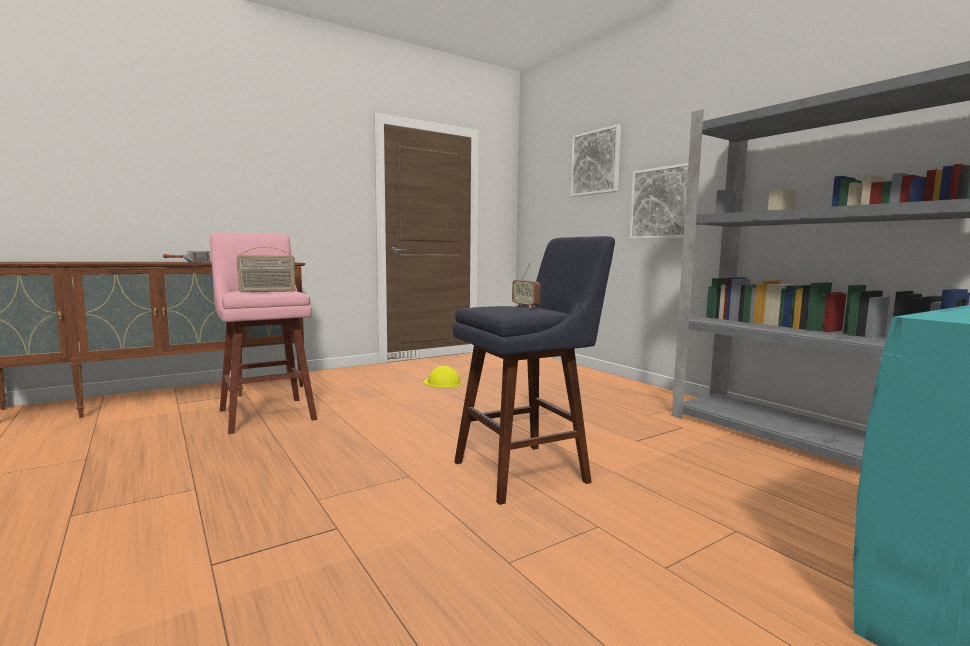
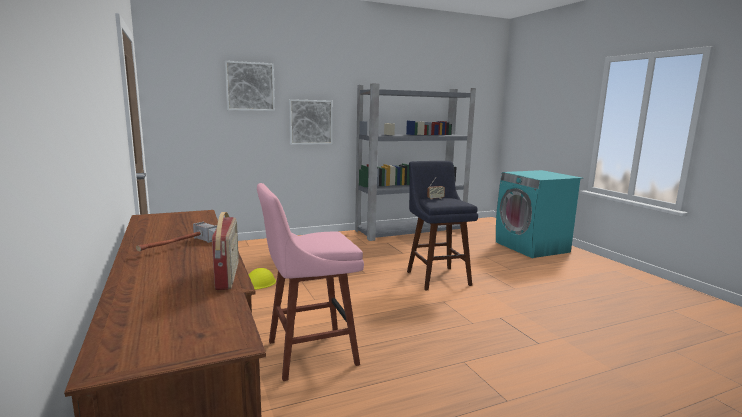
camera: 80 degrees left, 5 degrees up
radio [237,247,295,292] -> radio moved to [212,212,239,290]

